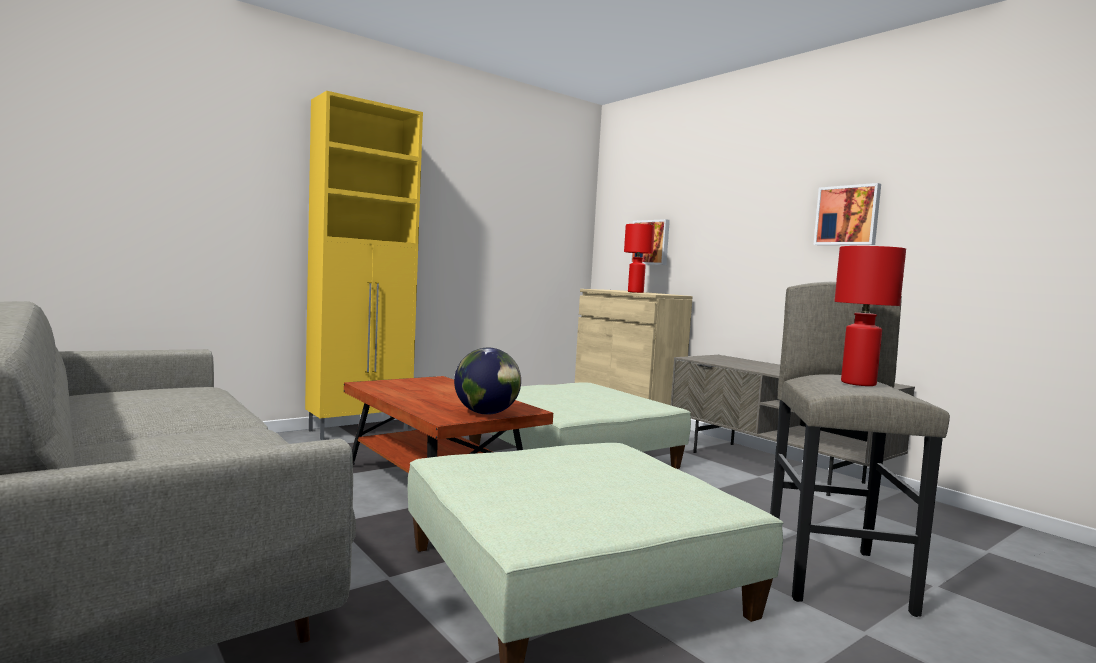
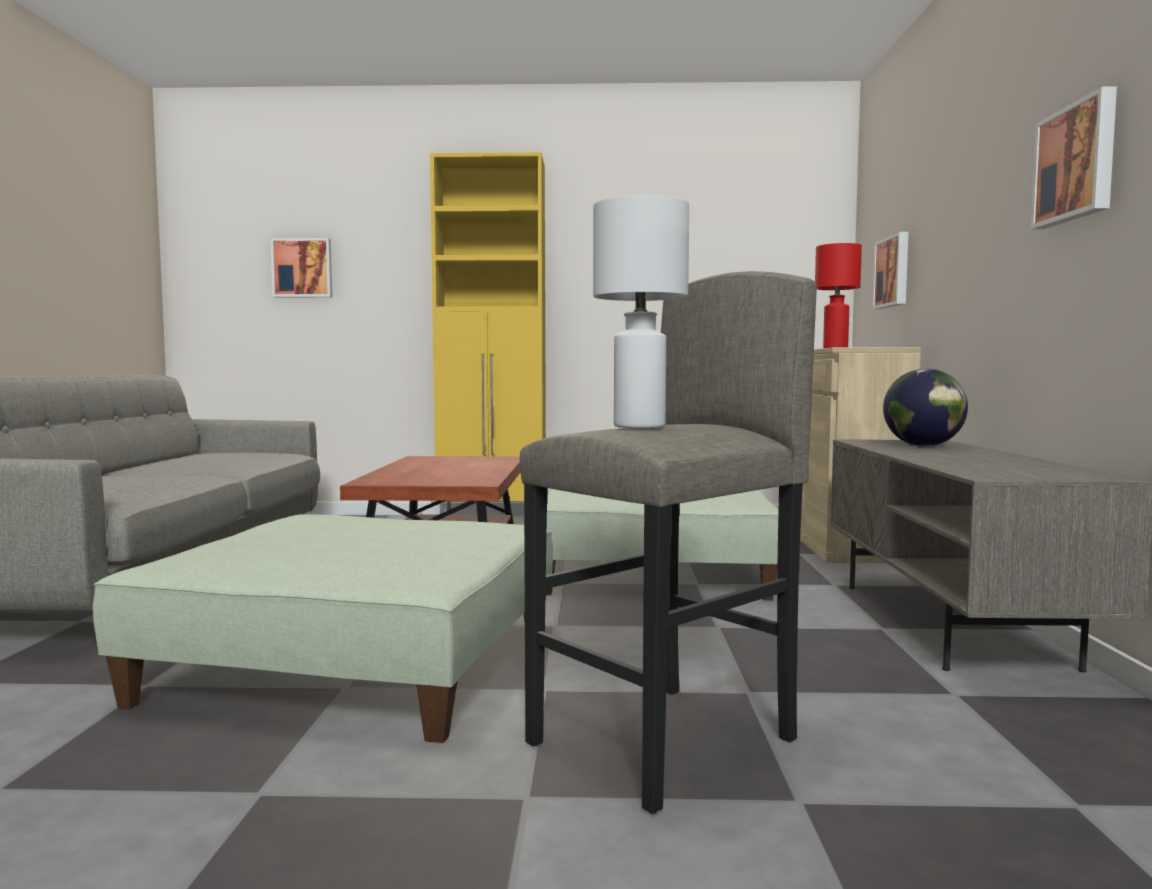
camera: 40 degrees right, 0 degrees up
globe [454,348,521,415] -> globe moved to [883,369,968,446]
red table lamp [834,246,906,386] -> white table lamp [593,195,689,428]
none -> picture [270,238,332,297]

